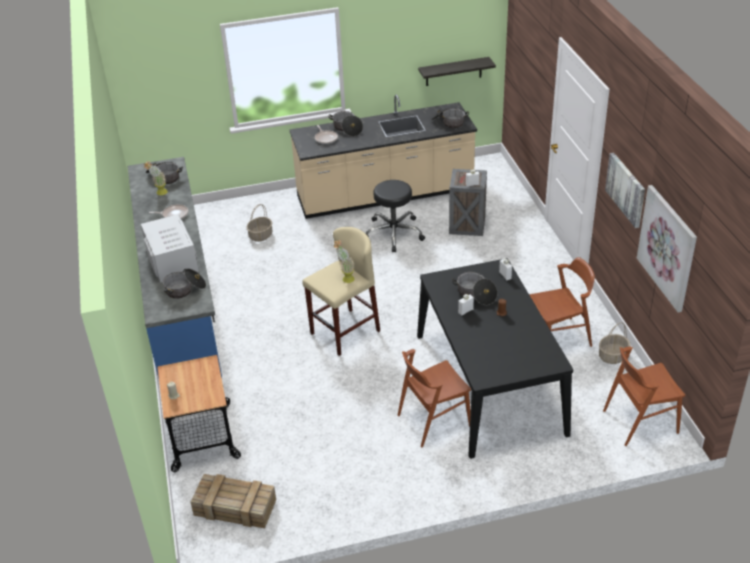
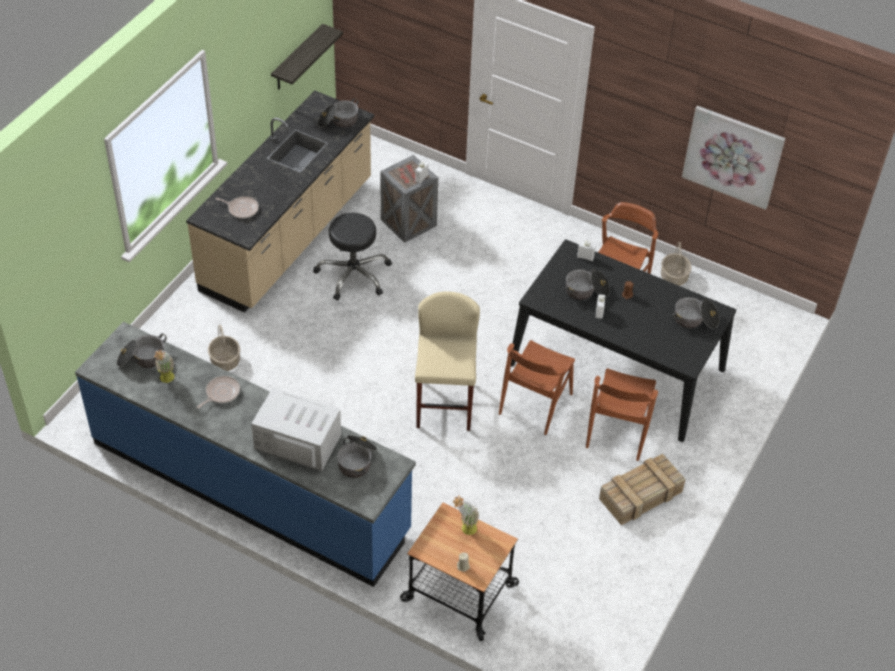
camera: 50 degrees left, 10 degrees up
crate [191,474,276,528] -> crate moved to [599,454,686,525]
cooking pot [328,111,363,136] -> cooking pot moved to [672,297,719,329]
potted plant [334,240,355,283] -> potted plant moved to [453,496,479,535]
brown chair [603,347,685,446] -> brown chair moved to [499,340,575,435]
picture [605,153,645,228] -> none

